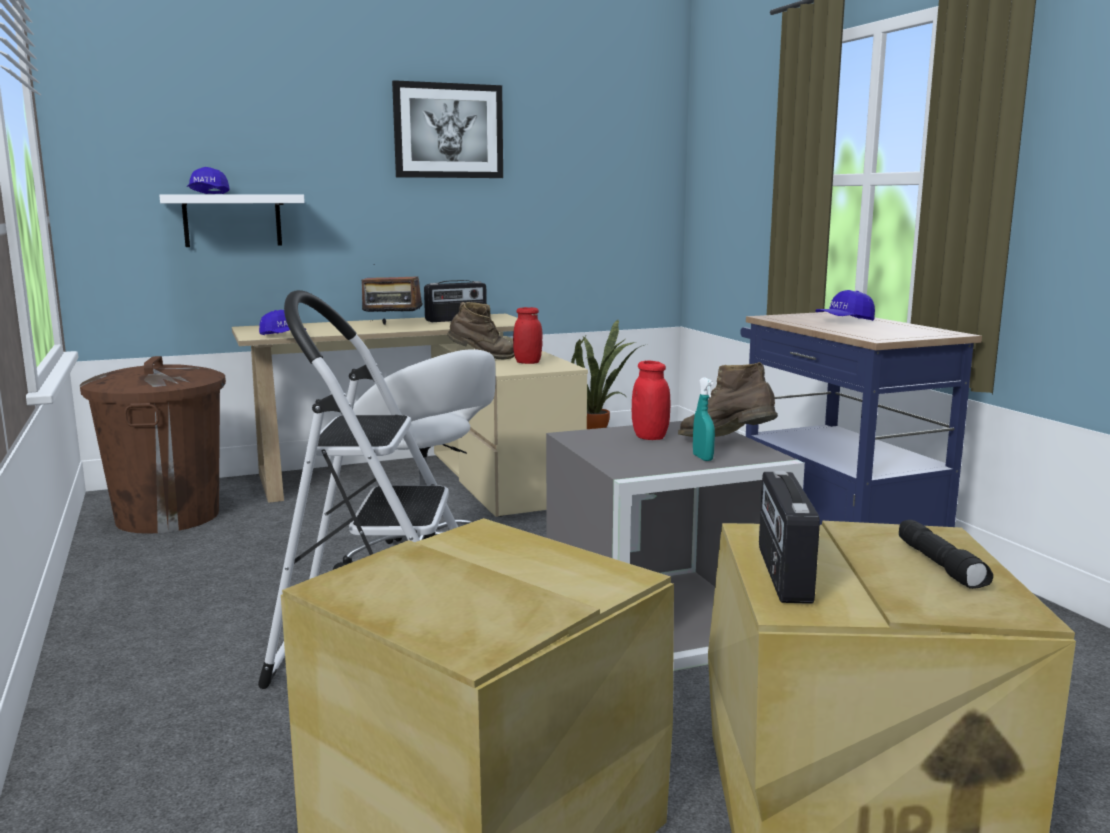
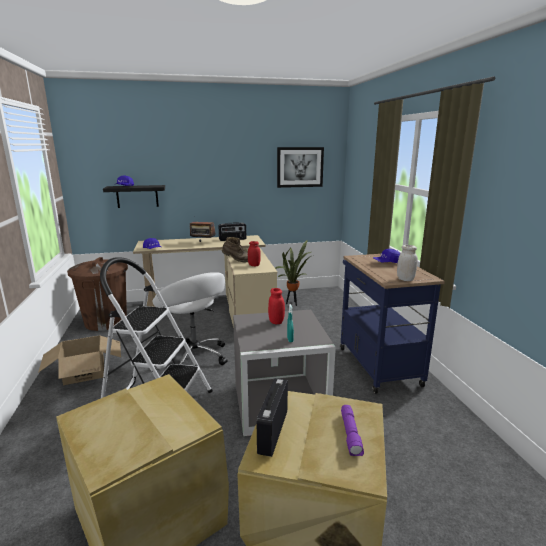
camera: 10 degrees right, 5 degrees up
white shelf [159,194,305,247] -> black shelf [103,185,165,208]
picture [392,80,503,178] -> picture moved to [277,147,324,188]
brown boot [678,362,778,437] -> none
black flashlight [899,520,993,589] -> purple flashlight [341,405,364,456]
none -> cardboard box [38,335,121,385]
none -> white jar [397,245,418,281]

